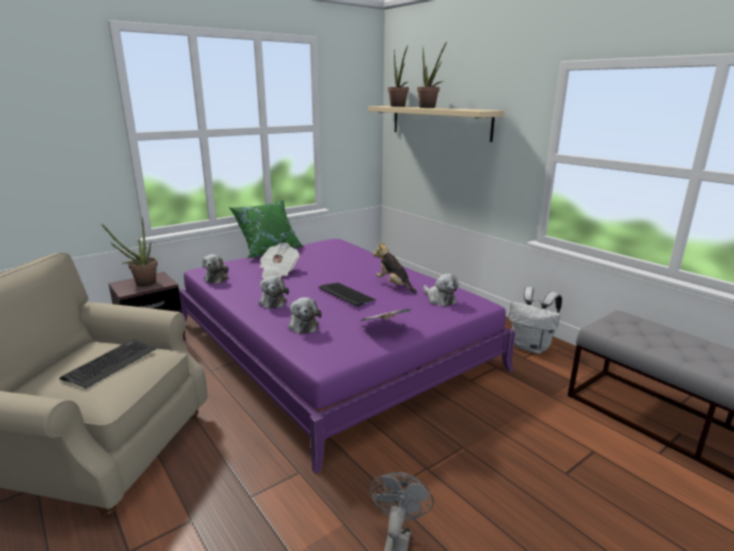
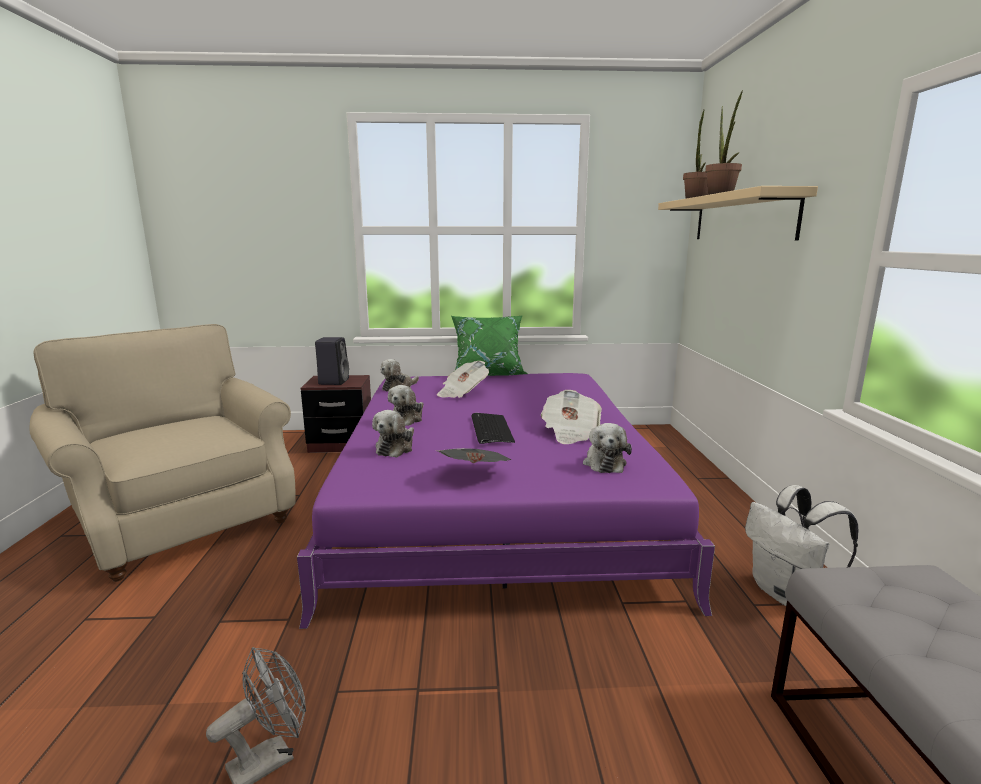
camera: 35 degrees right, 5 degrees down
keyboard [60,339,156,388] -> none
potted plant [102,217,158,287] -> black speaker [315,337,349,385]
plush toy [373,242,417,294] -> newspaper [541,390,602,444]

